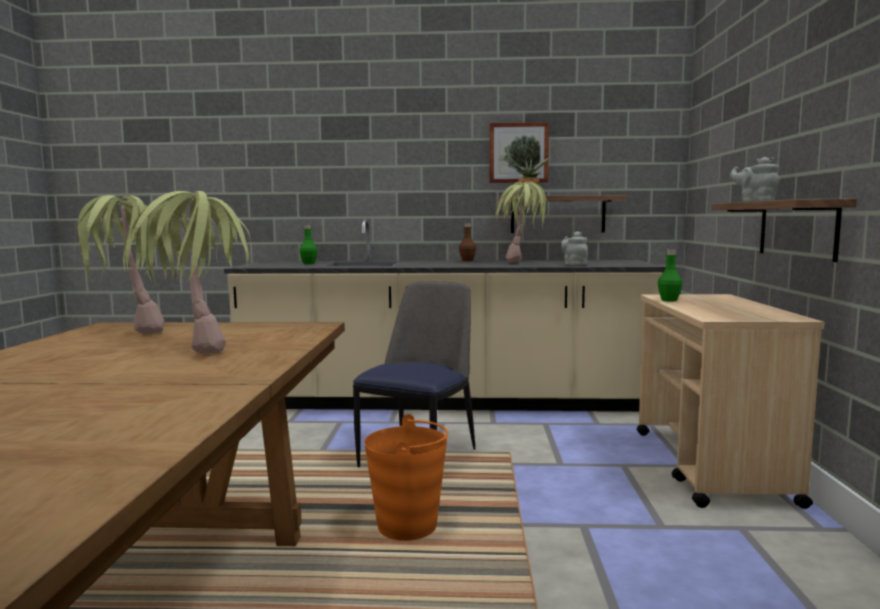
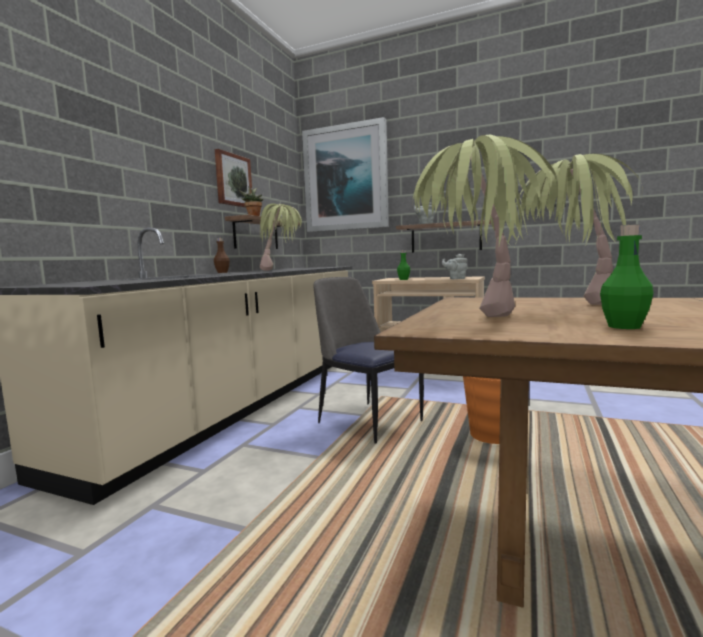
camera: 70 degrees left, 0 degrees up
green bottle [299,224,318,264] -> green bottle moved to [600,224,654,329]
grey teapot [561,231,588,265] -> grey teapot moved to [442,254,467,279]
none -> picture [302,117,389,232]

